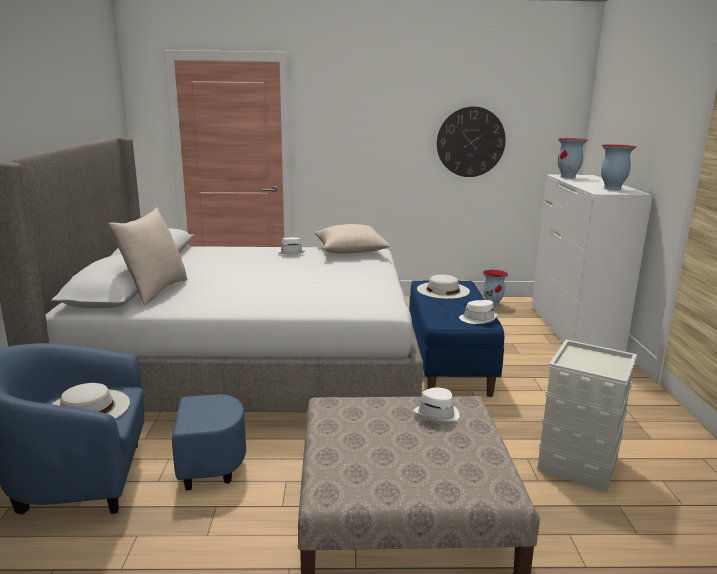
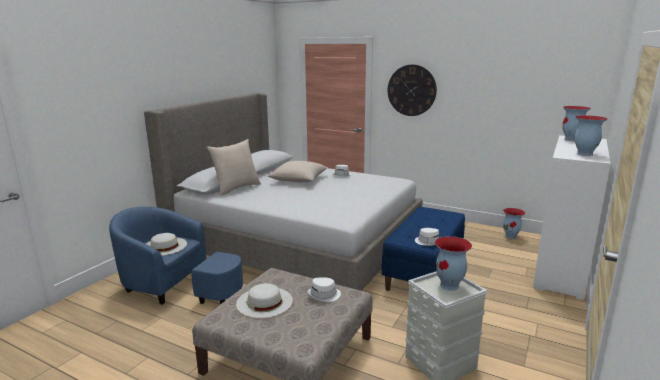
camera: 30 degrees right, 0 degrees up
beige pillow [315,224,391,254] -> beige pillow moved to [268,161,328,182]
white hat [417,275,470,299] -> white hat moved to [236,283,293,318]
wall clock [437,106,506,177] -> wall clock moved to [388,64,437,116]
none -> vase [435,236,472,291]

